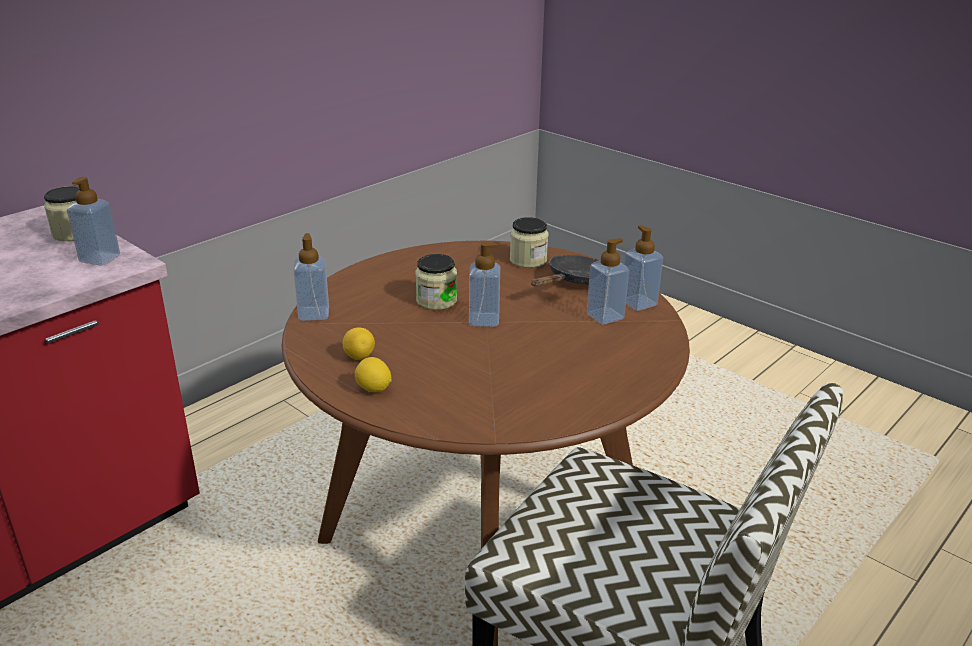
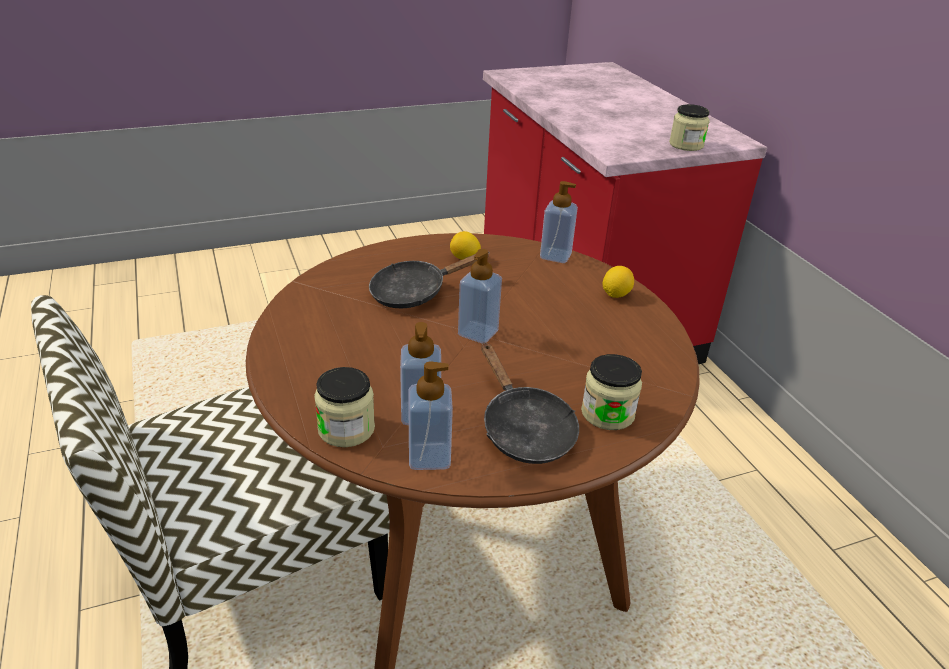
camera: 115 degrees right, 5 degrees up
soap dispenser [67,177,120,265] -> none
lemon [355,357,392,392] -> lemon moved to [602,266,634,298]
jar [415,254,457,310] -> jar moved to [314,367,375,447]
none -> black frying pan [369,252,490,308]

